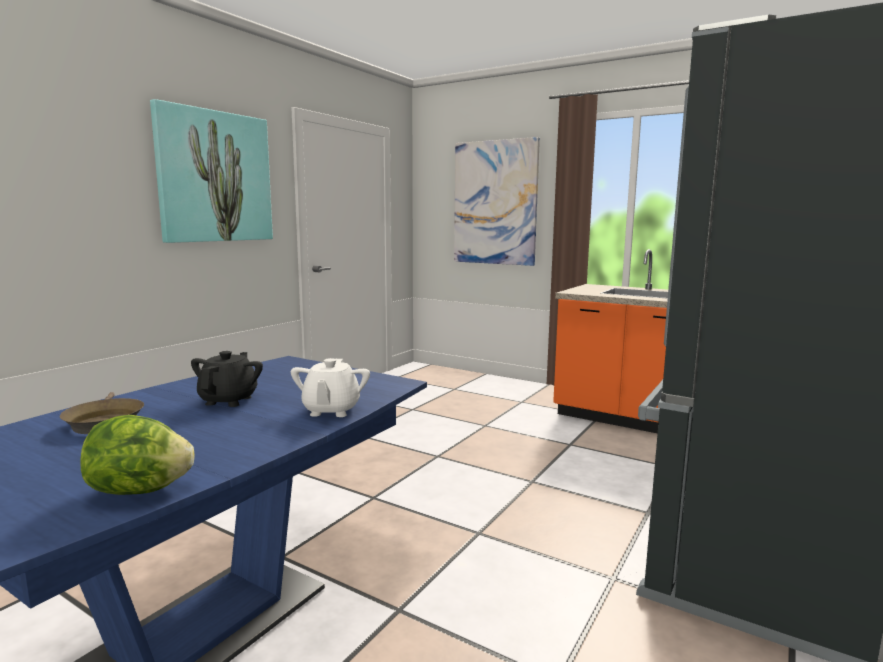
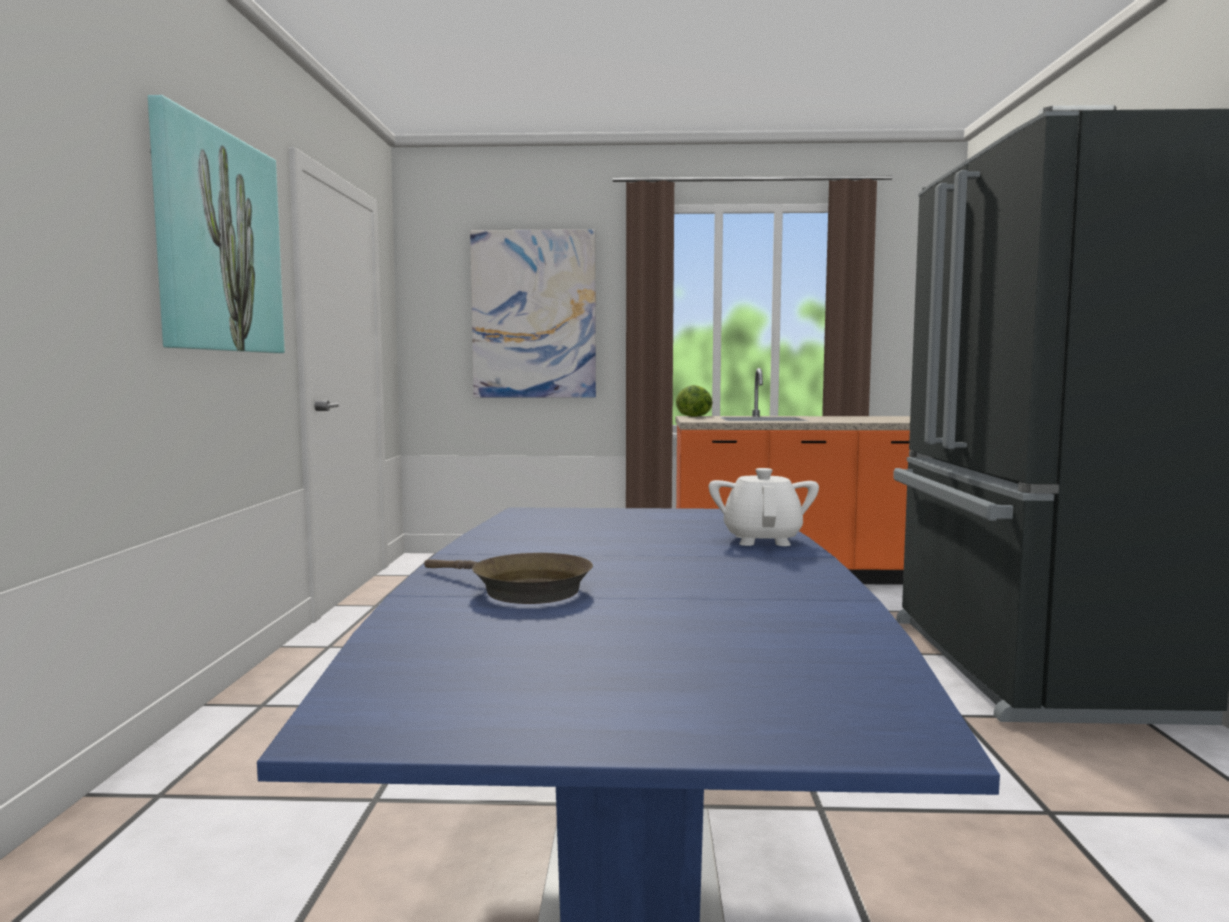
camera: 30 degrees left, 5 degrees down
lettuce [80,415,195,495] -> lettuce moved to [676,385,713,417]
black teapot [191,351,263,407] -> none
white teapot [291,358,370,417] -> white teapot turned 150 degrees counterclockwise [709,468,819,546]

